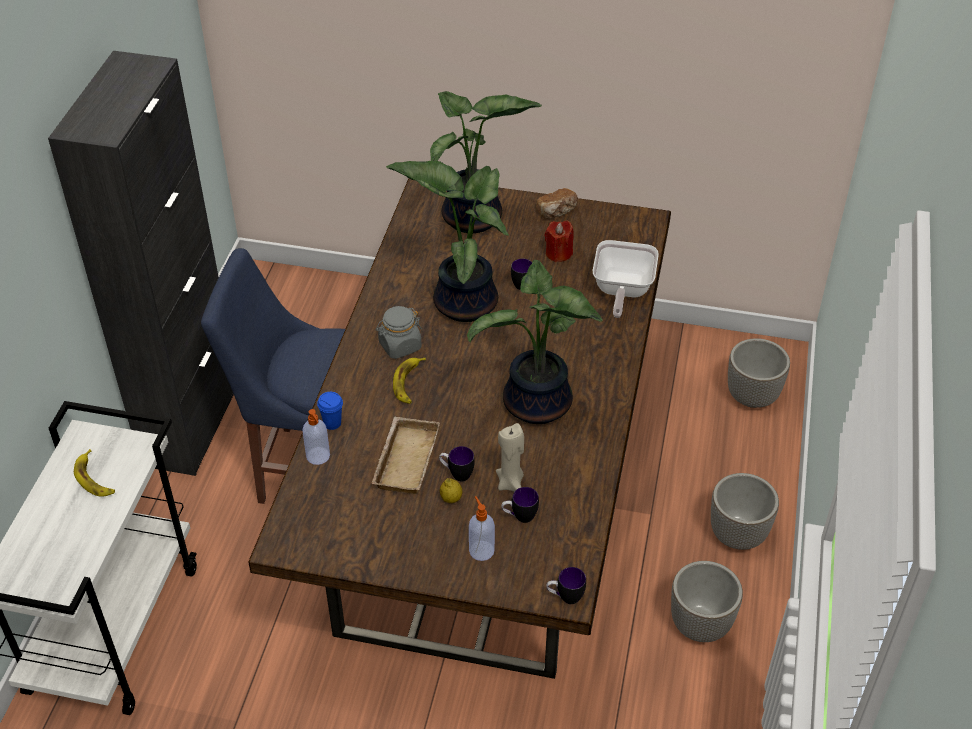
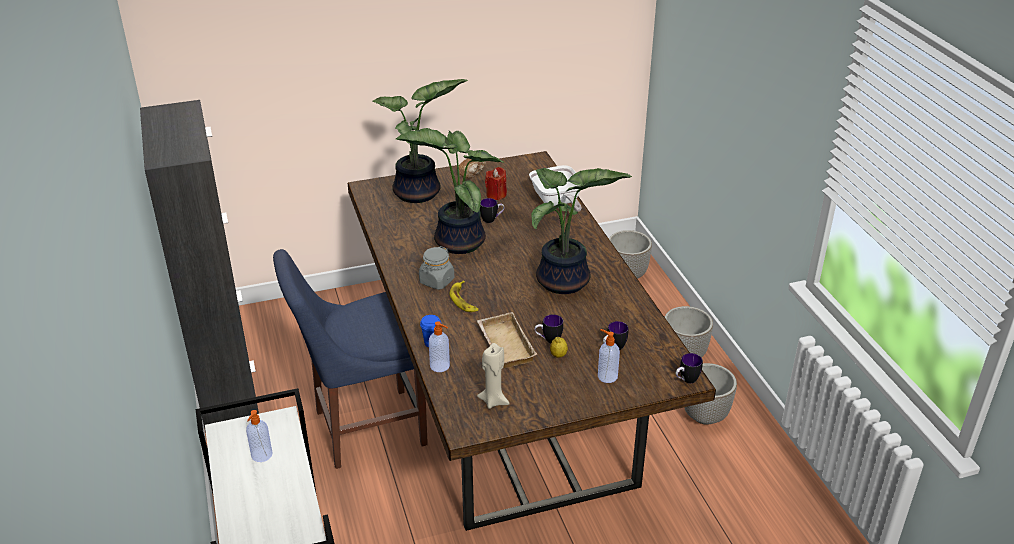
camera: 30 degrees left, 10 degrees down
banana [74,449,115,497] -> soap dispenser [246,410,273,462]
beige candle [496,423,524,492] -> beige candle moved to [477,343,510,409]

